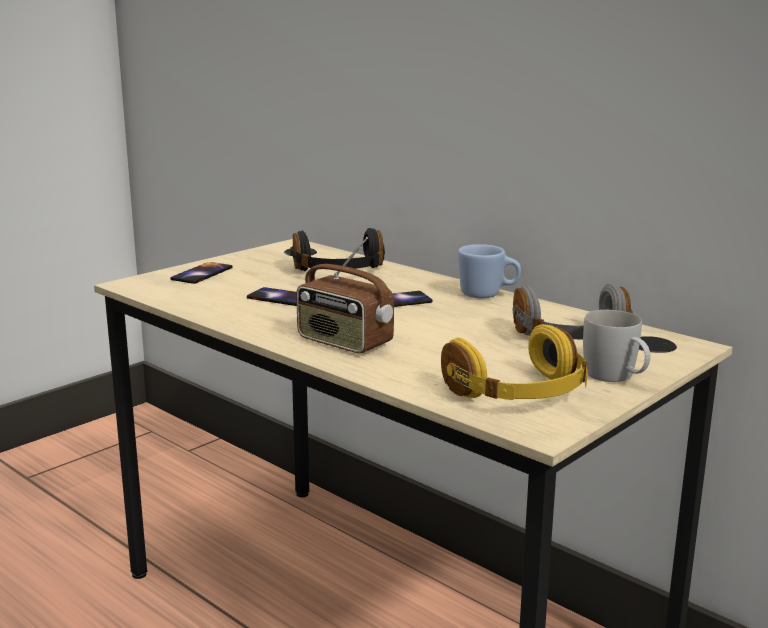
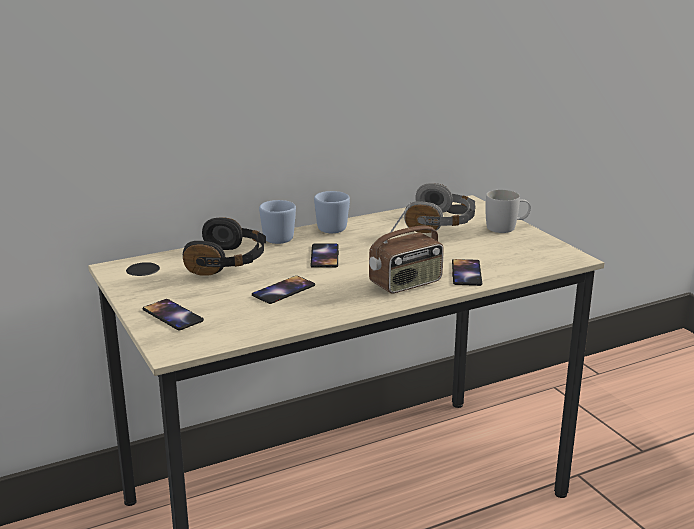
camera: 70 degrees left, 5 degrees up
yellow headphones [441,324,588,400] -> none
none -> blue mug [259,200,296,244]
none -> phone [452,259,482,286]

